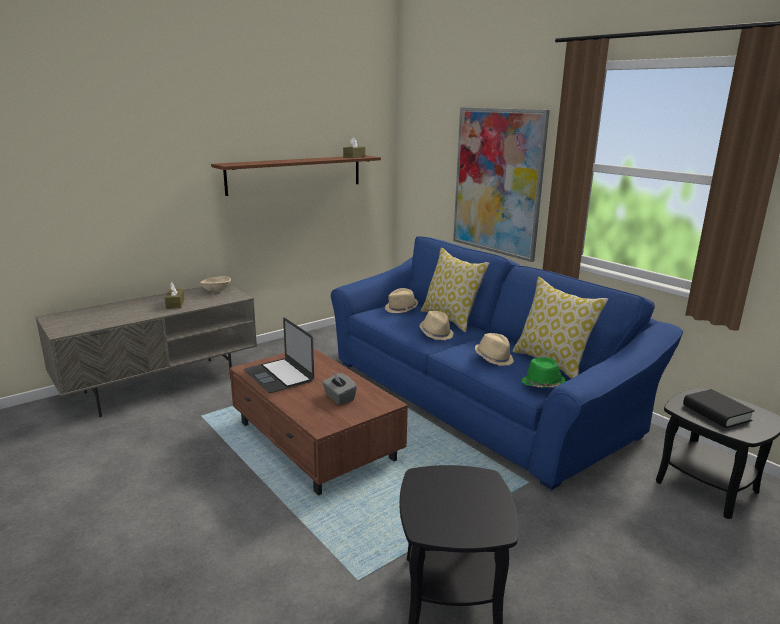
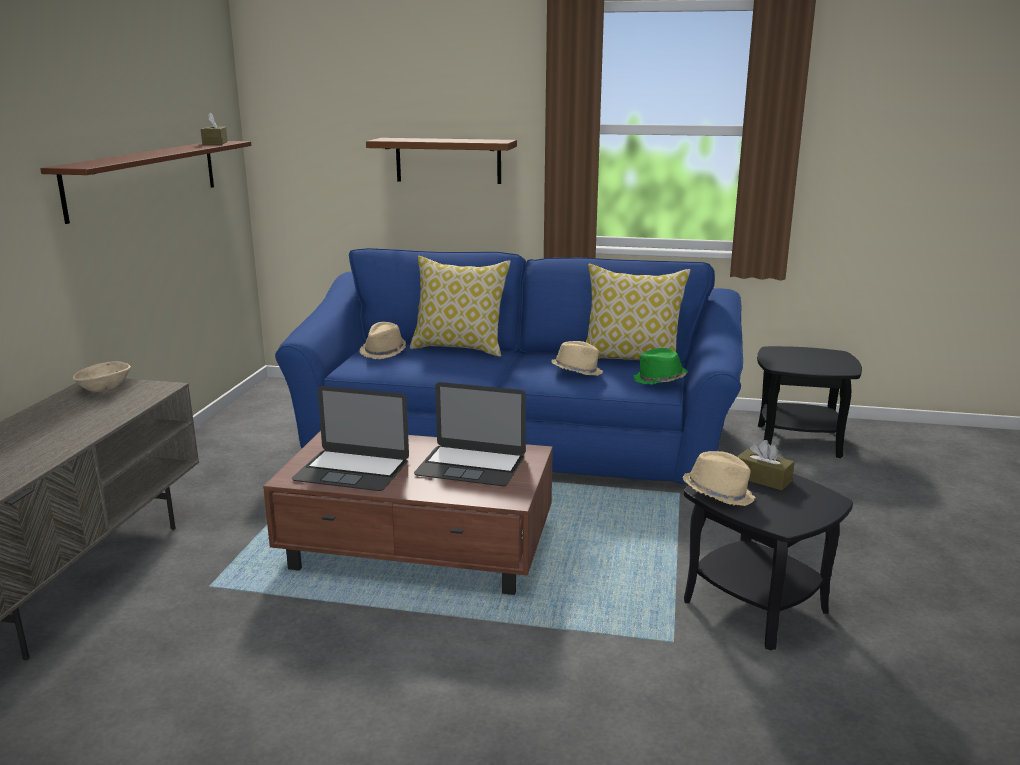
camera: 40 degrees left, 0 degrees up
brown tissue box [165,282,184,309] -> brown tissue box moved to [737,440,795,491]
grey tissue box [322,373,357,405] -> laptop [414,382,526,486]
beige hat [420,311,454,340] -> beige hat moved to [683,451,756,506]
picture [453,107,550,262] -> brown shelf [366,138,517,184]
black book [683,389,755,428] -> none

